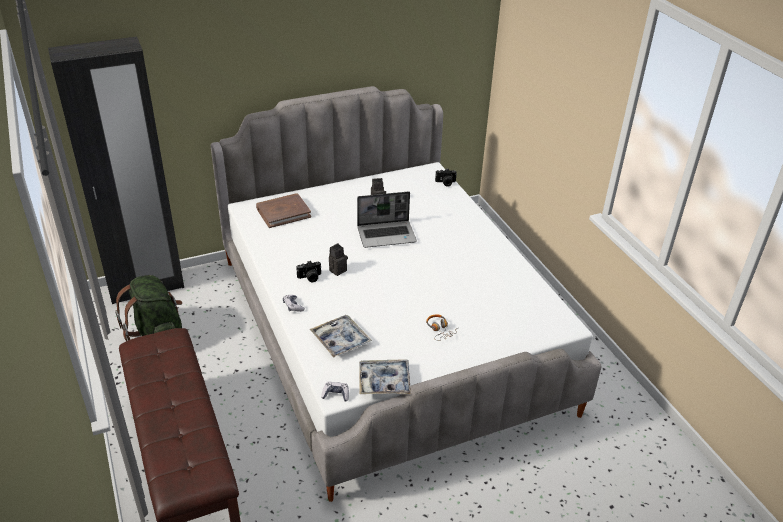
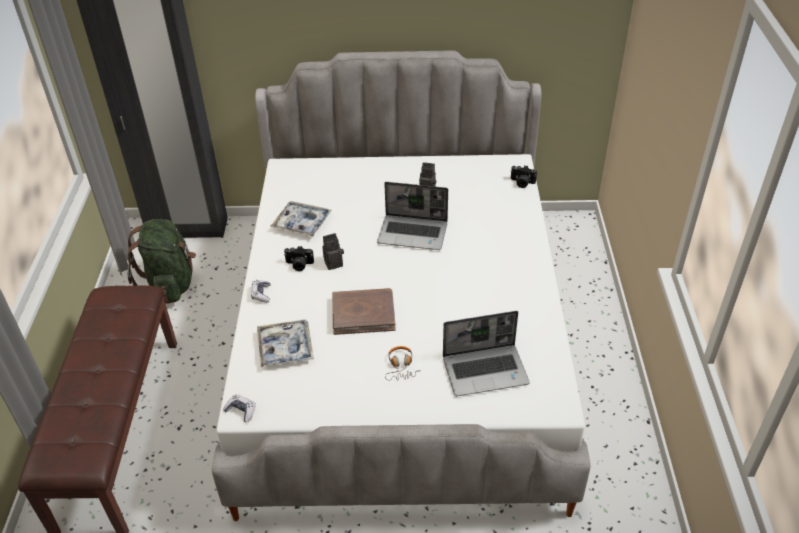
camera: 25 degrees right, 5 degrees up
brown book [256,193,311,228] -> brown book moved to [332,288,396,335]
tray [359,360,411,394] -> tray moved to [271,201,332,237]
none -> laptop [443,311,530,396]

